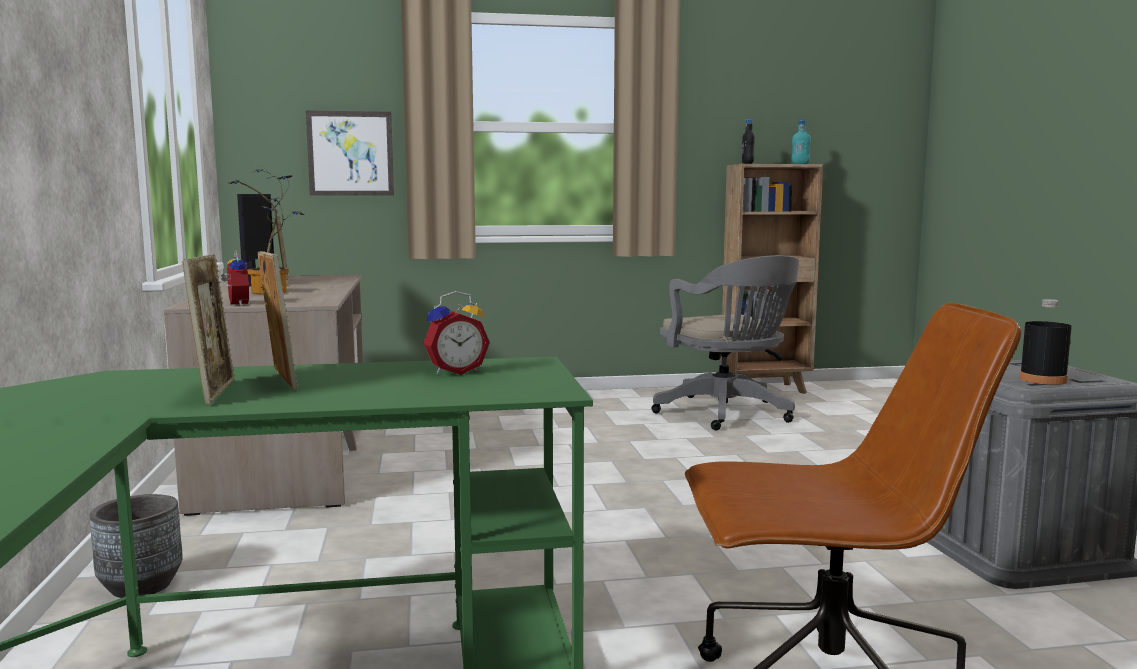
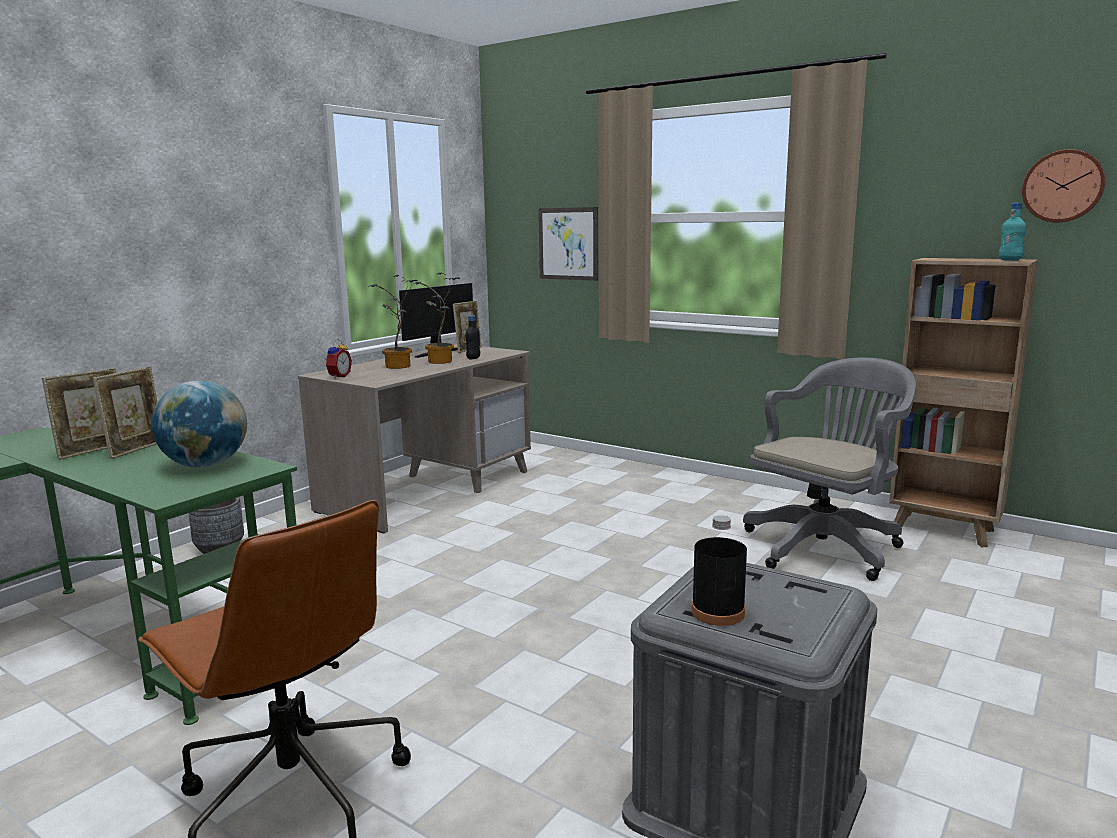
camera: 45 degrees right, 5 degrees up
alarm clock [424,291,490,375] -> globe [151,380,247,468]
grey office chair [651,255,799,430] -> grey office chair turned 150 degrees counterclockwise [743,358,916,581]
black bottle [742,119,755,164] -> black bottle moved to [465,315,480,360]
none -> potted plant [412,273,460,364]
none -> wall clock [1022,149,1105,223]

